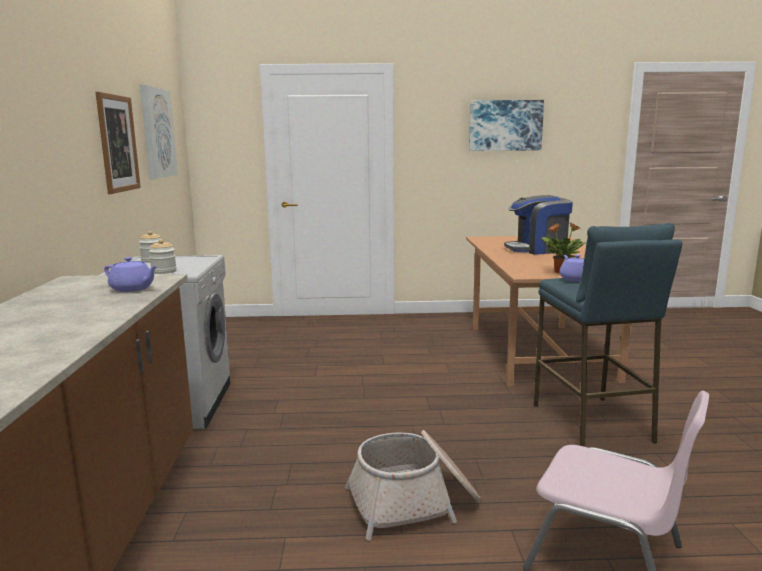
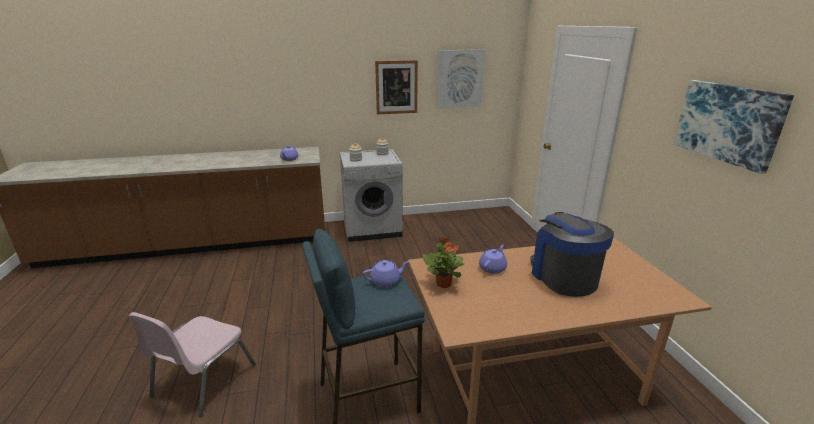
camera: 80 degrees right, 10 degrees up
basket [345,430,480,540] -> none
none -> purple teapot [479,244,507,274]

